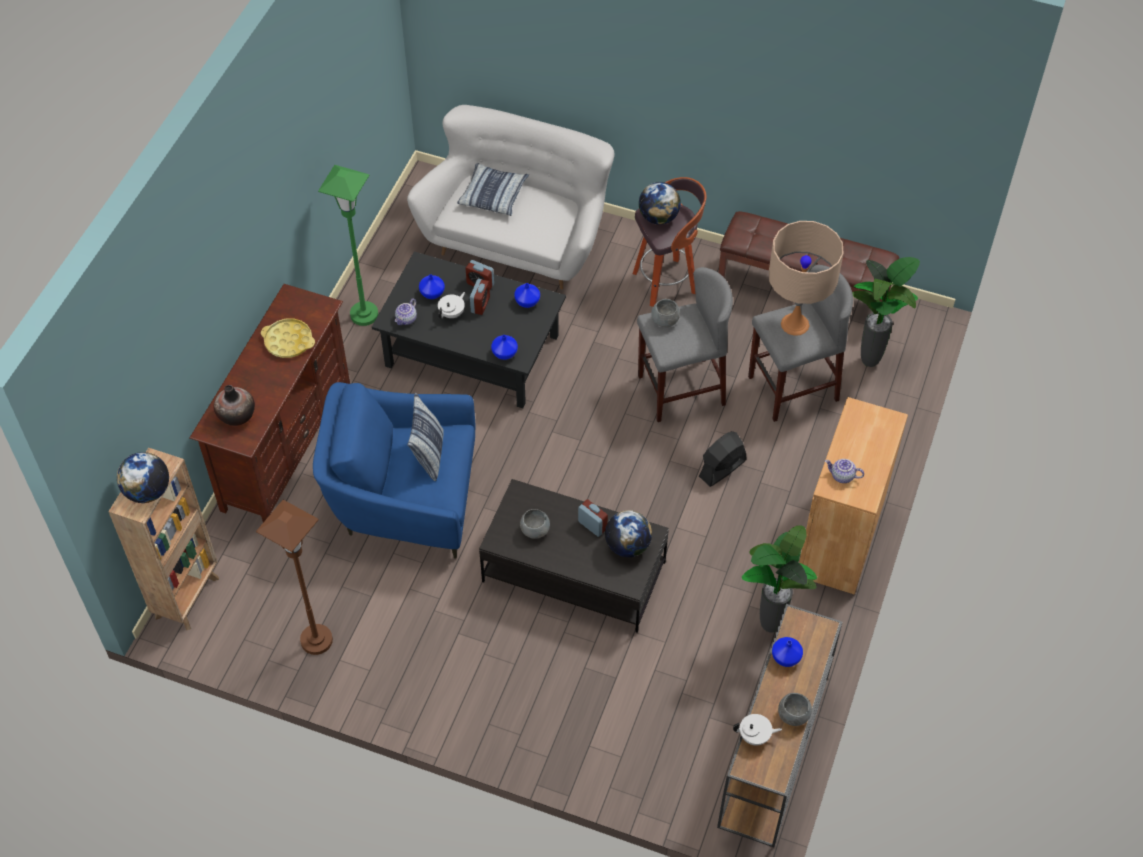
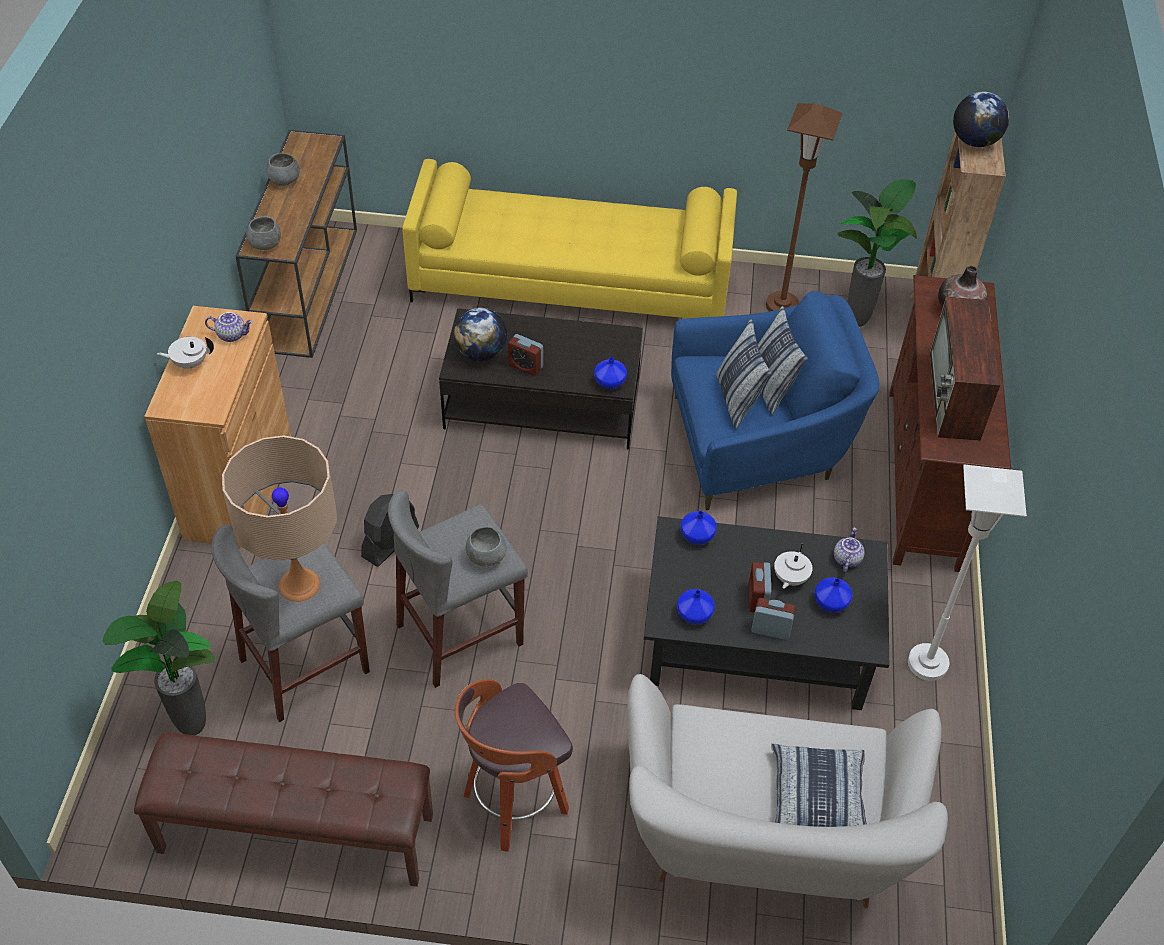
camera: 165 degrees right, 5 degrees down
yellow tray [261,318,315,358] -> television [930,297,1000,441]
green floor lamp [318,165,378,326] -> white floor lamp [908,464,1027,681]
grey bowl [520,509,550,538] -> grey bowl moved to [246,216,281,250]
globe [639,182,681,225] -> none
white teapot [733,714,782,745] -> white teapot moved to [157,337,214,370]
potted plant [742,525,817,633] -> potted plant moved to [837,179,917,327]
blue vase [772,637,803,667] -> blue vase moved to [594,357,627,389]
none -> yellow sofa [402,159,737,318]
none -> pillow [758,305,808,415]

